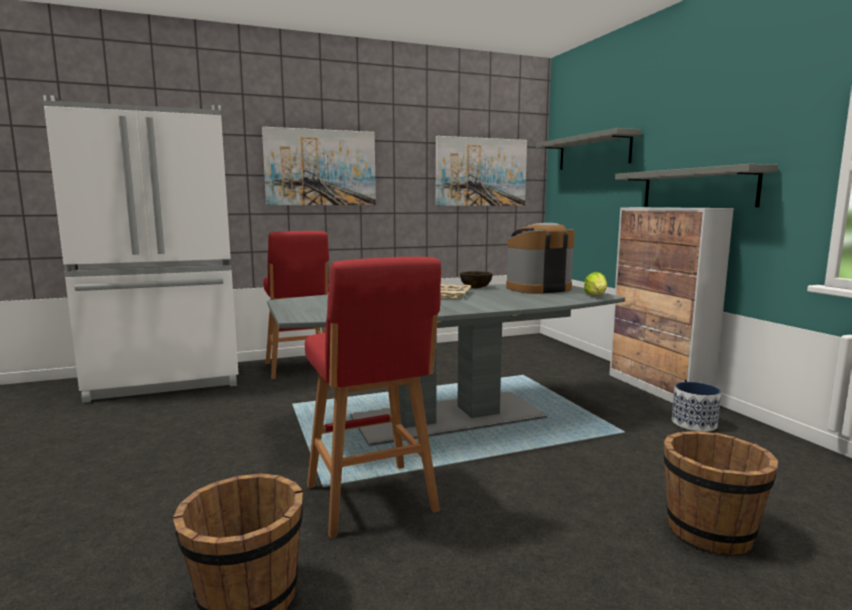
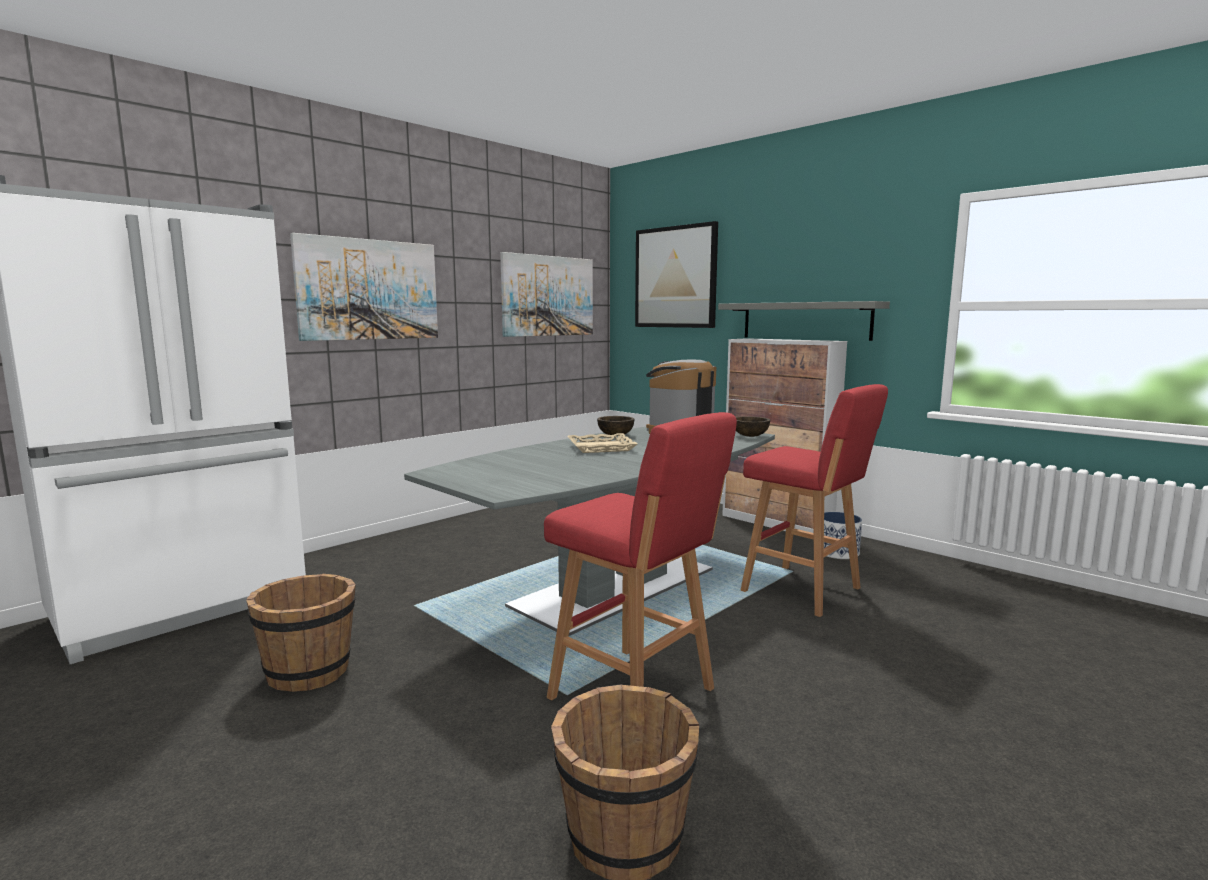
camera: 25 degrees left, 0 degrees up
red stool [263,231,329,379] -> red stool moved to [740,384,888,617]
grey shelf [536,128,642,170] -> picture [635,221,718,328]
lettuce [584,272,607,295] -> brown bowl [736,416,770,437]
brown bucket [663,431,778,555] -> brown bucket moved to [246,574,356,692]

